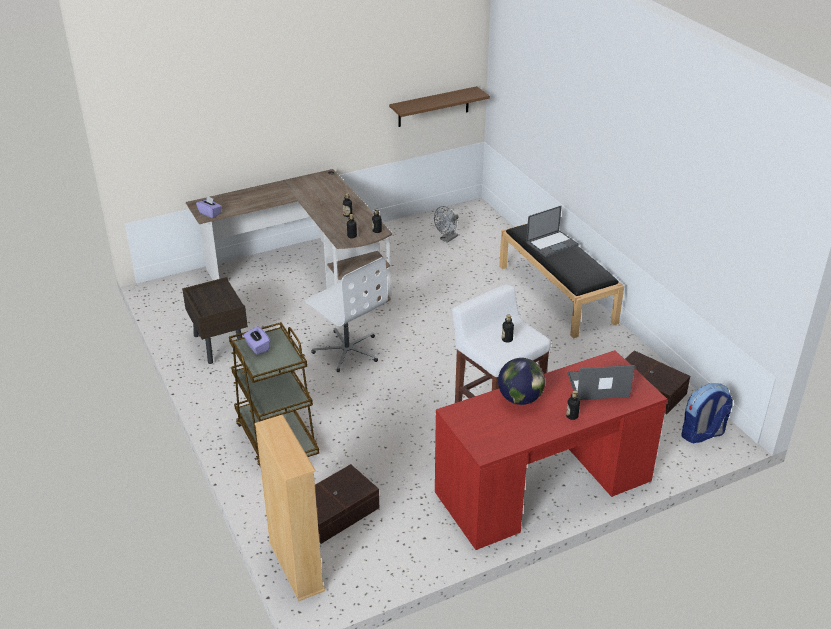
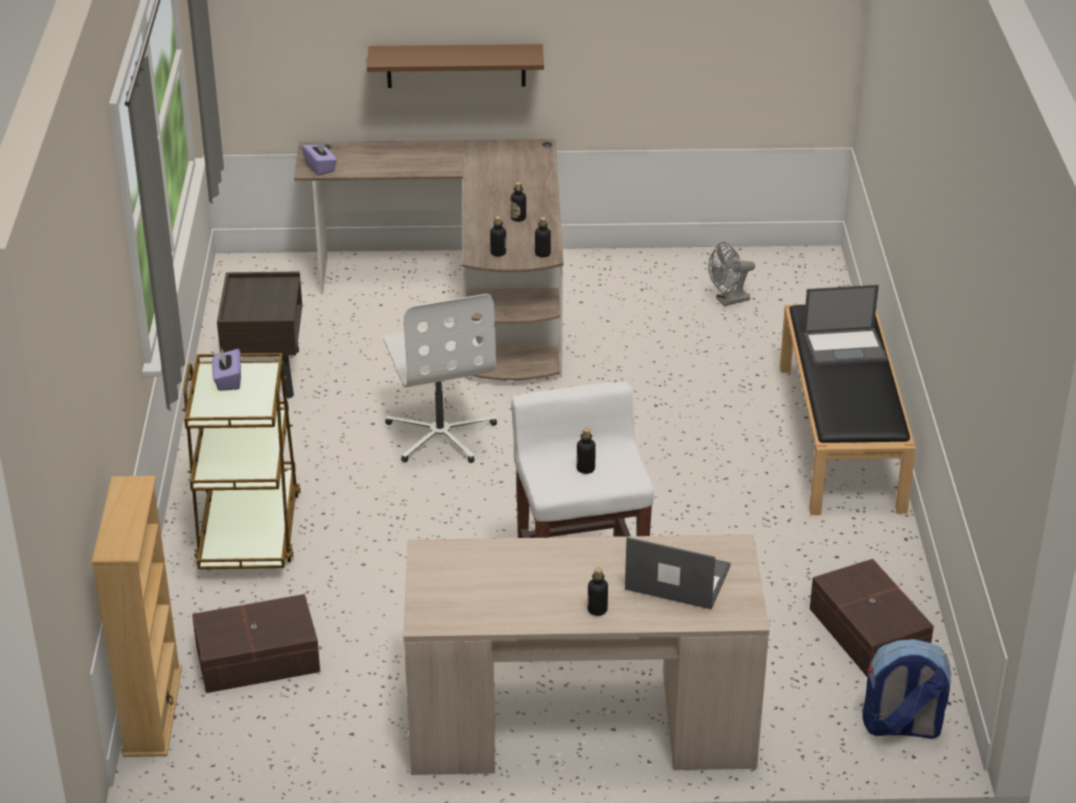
camera: 25 degrees right, 0 degrees up
brown shelf [389,86,490,127] -> brown shelf moved to [367,44,544,88]
red desk [435,350,667,550] -> beige desk [404,534,769,775]
globe [498,358,545,405] -> none

